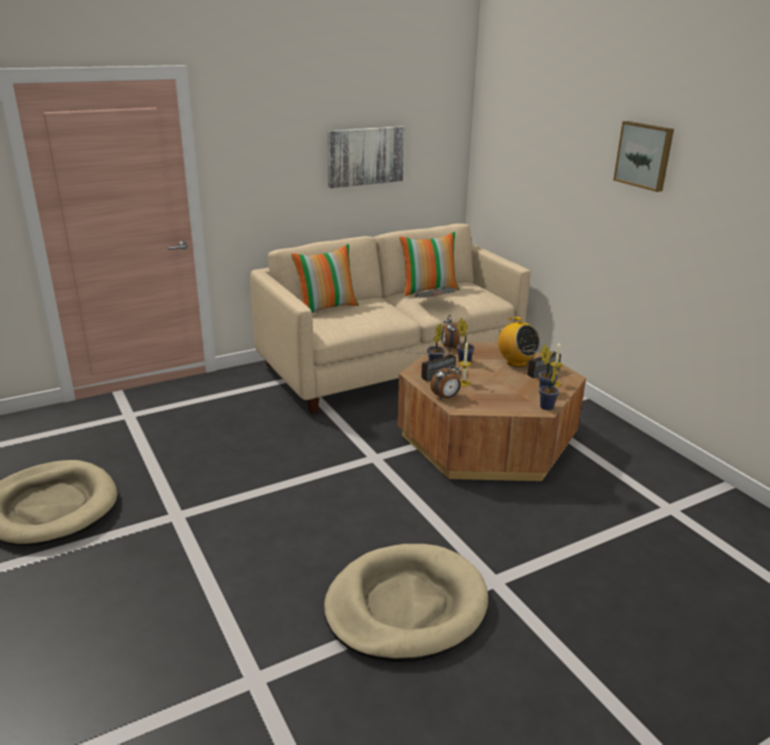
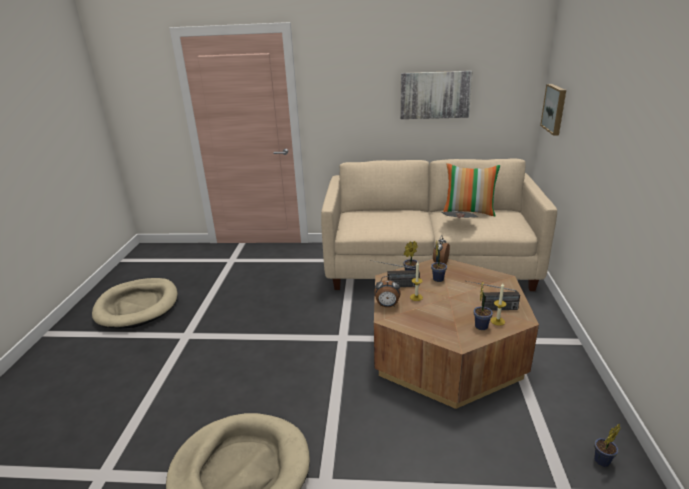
camera: 35 degrees right, 0 degrees up
pillow [291,244,359,313] -> none
radio [497,317,540,367] -> none
potted plant [539,361,559,410] -> potted plant moved to [594,424,621,467]
picture [613,121,674,192] -> picture moved to [540,84,566,136]

